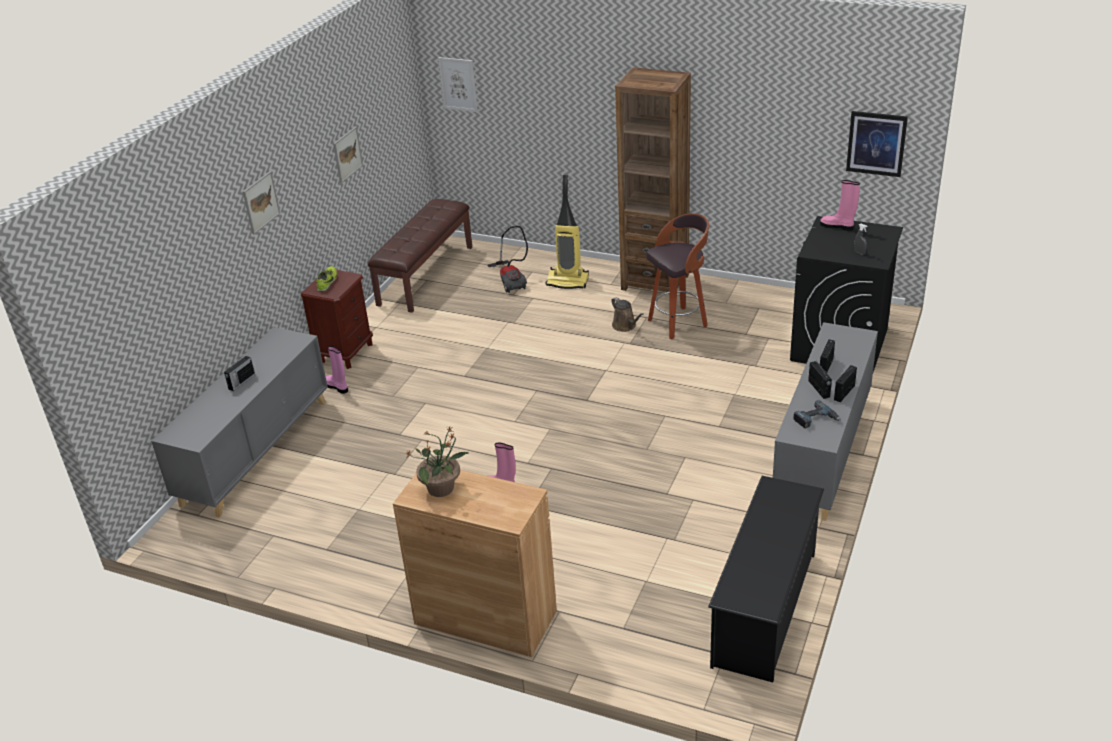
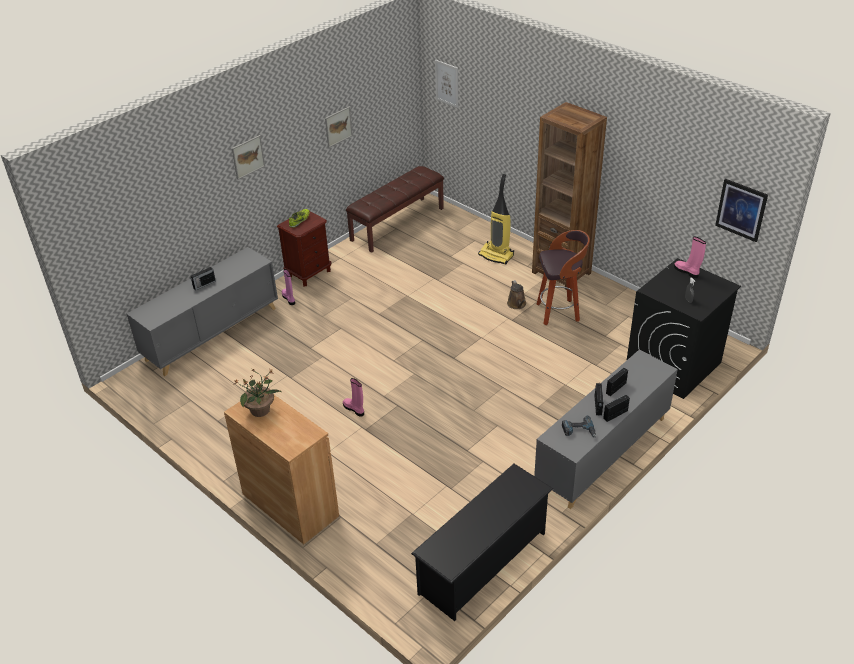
camera: 20 degrees right, 5 degrees up
vacuum cleaner [487,226,528,293] -> none

